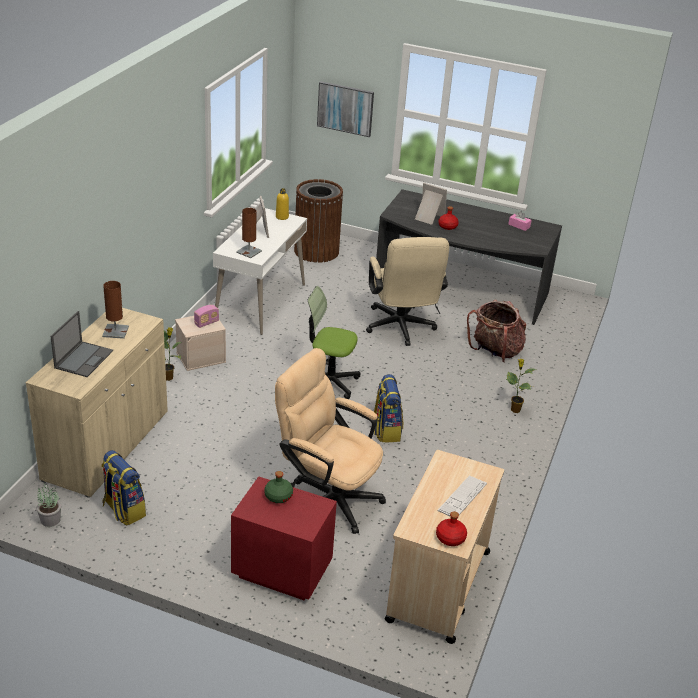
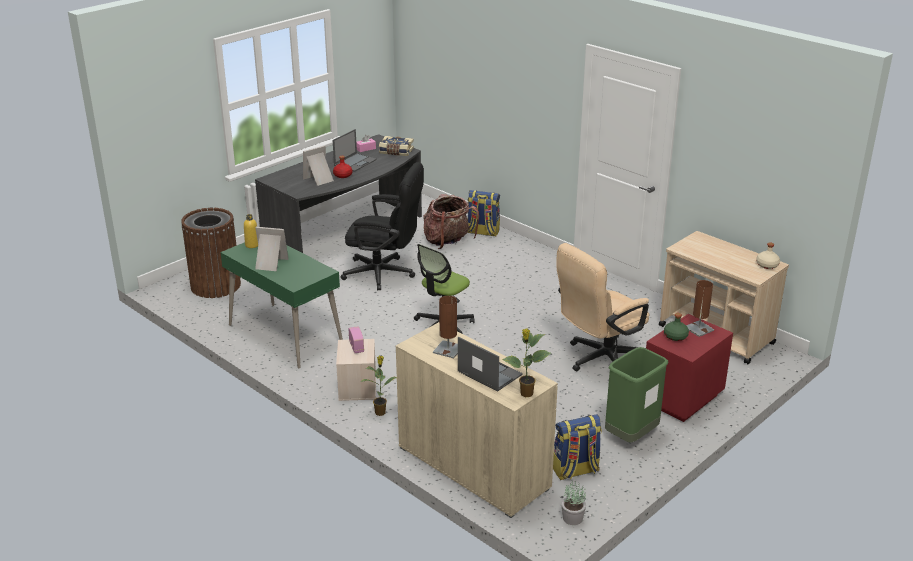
camera: 65 degrees left, 5 degrees down
white desk [213,208,307,335] -> green desk [220,242,343,368]
brown table lamp [236,208,262,258] -> brown table lamp moved to [686,280,714,337]
picture [317,81,374,137] -> none
beige office chair [366,237,449,346] -> black office chair [341,162,424,290]
backpack [374,374,403,442] -> backpack moved to [467,190,500,236]
red bottle [436,511,467,546] -> beige bottle [756,242,780,269]
keyboard [438,475,487,516] -> none
potted plant [506,359,536,413] -> potted plant moved to [502,329,551,397]
none -> laptop [333,129,377,172]
none -> book [379,136,414,156]
none -> green trash can [605,347,668,443]

